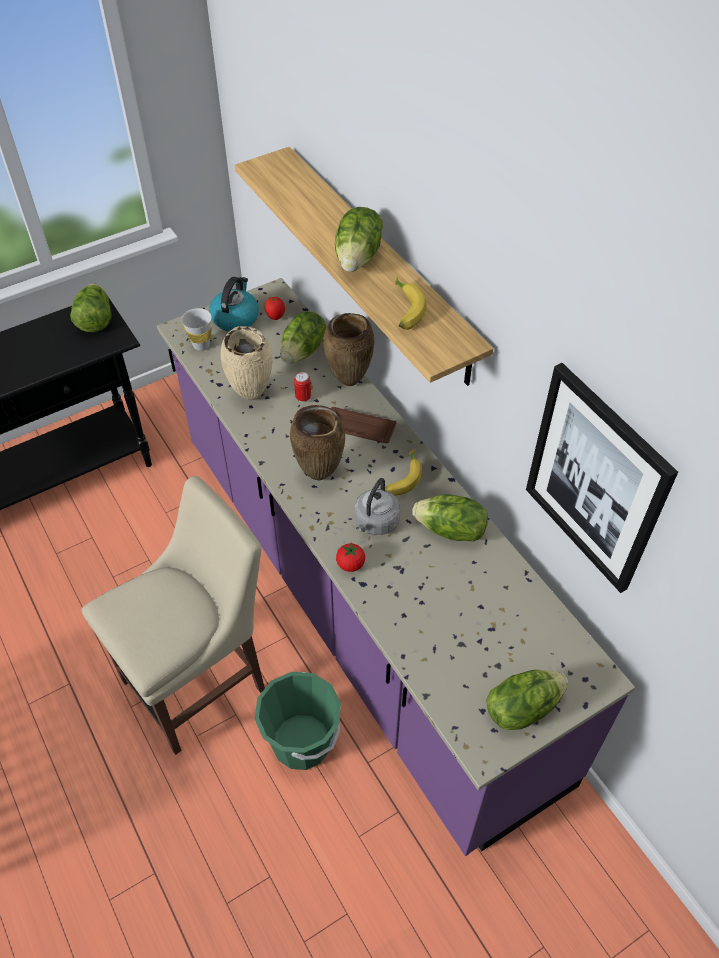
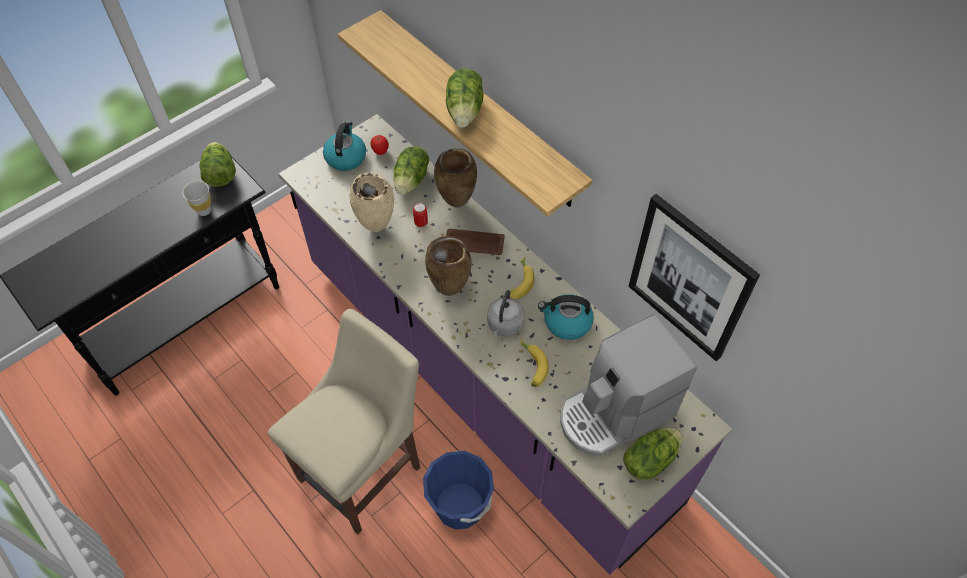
camera: 10 degrees left, 5 degrees up
white cup [181,308,212,351] -> white cup moved to [182,181,211,216]
green bucket [254,672,341,770] -> blue bucket [423,451,494,530]
tomato [336,542,365,572] -> none
banana [395,277,427,330] -> banana moved to [521,339,549,387]
lettuce [412,494,488,542] -> kettle [538,294,594,340]
none -> coffee machine [560,314,697,456]

